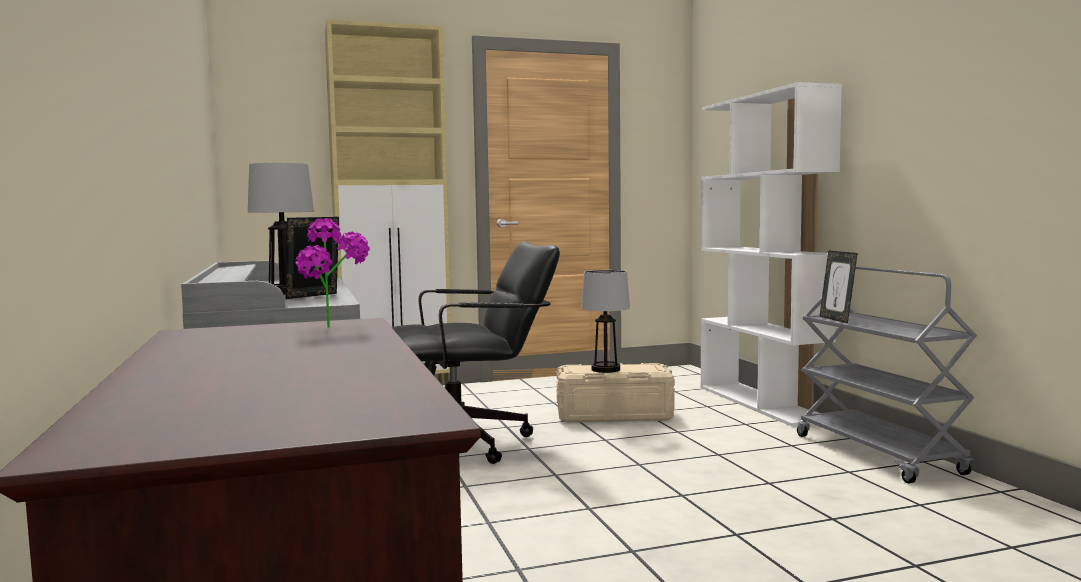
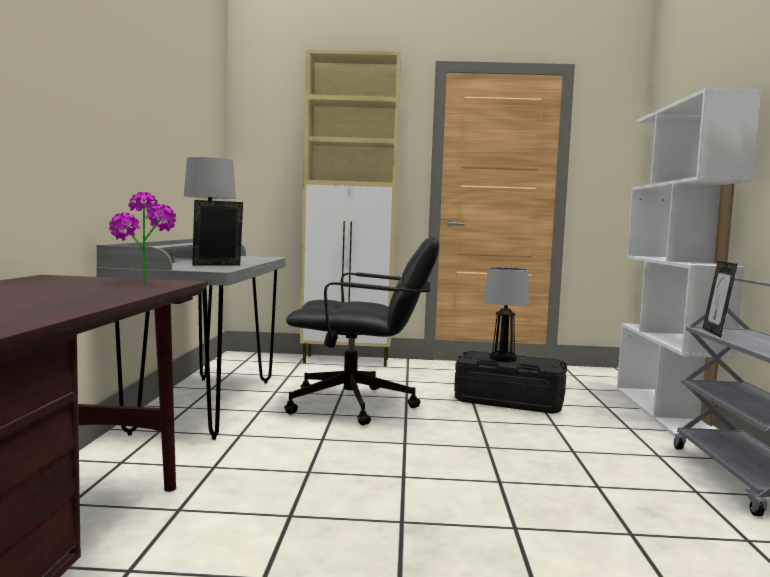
camera: 20 degrees right, 0 degrees up
beige storage box [556,363,675,423] -> black storage box [454,351,567,414]

